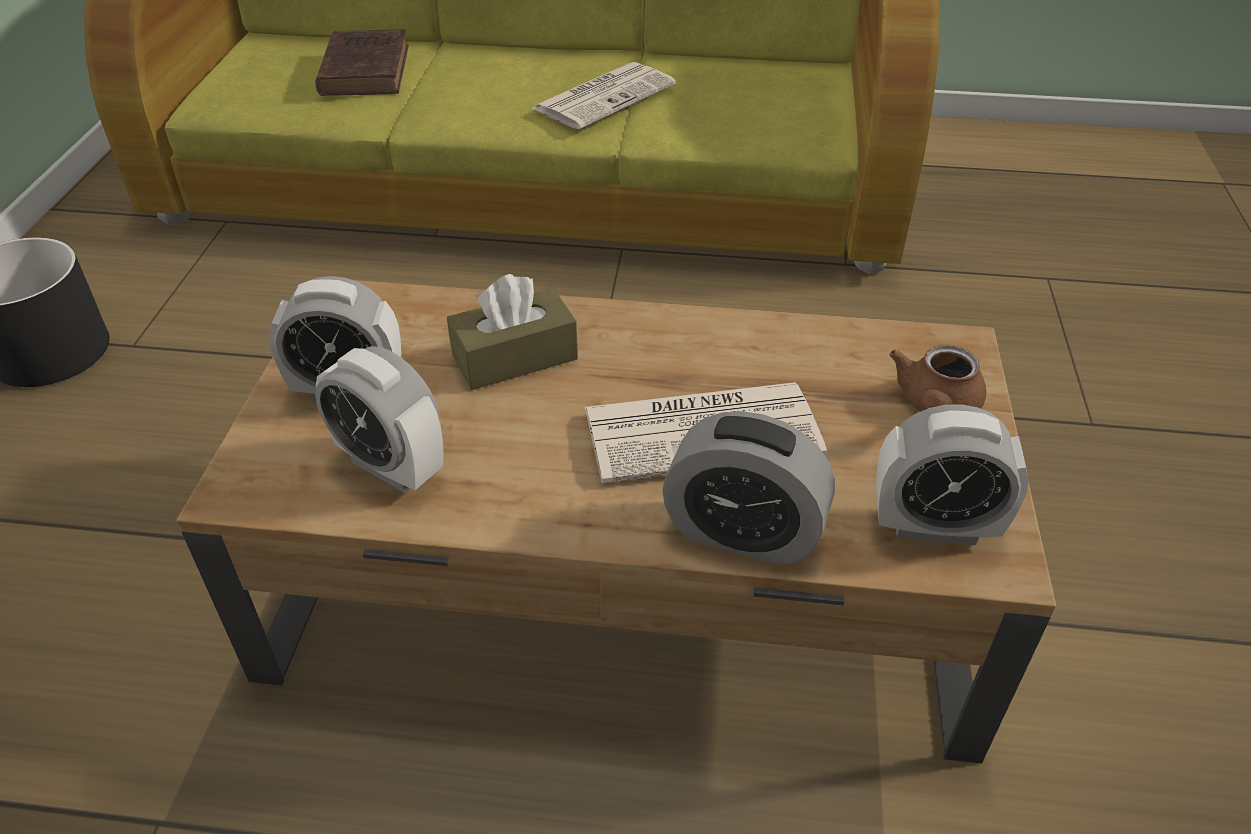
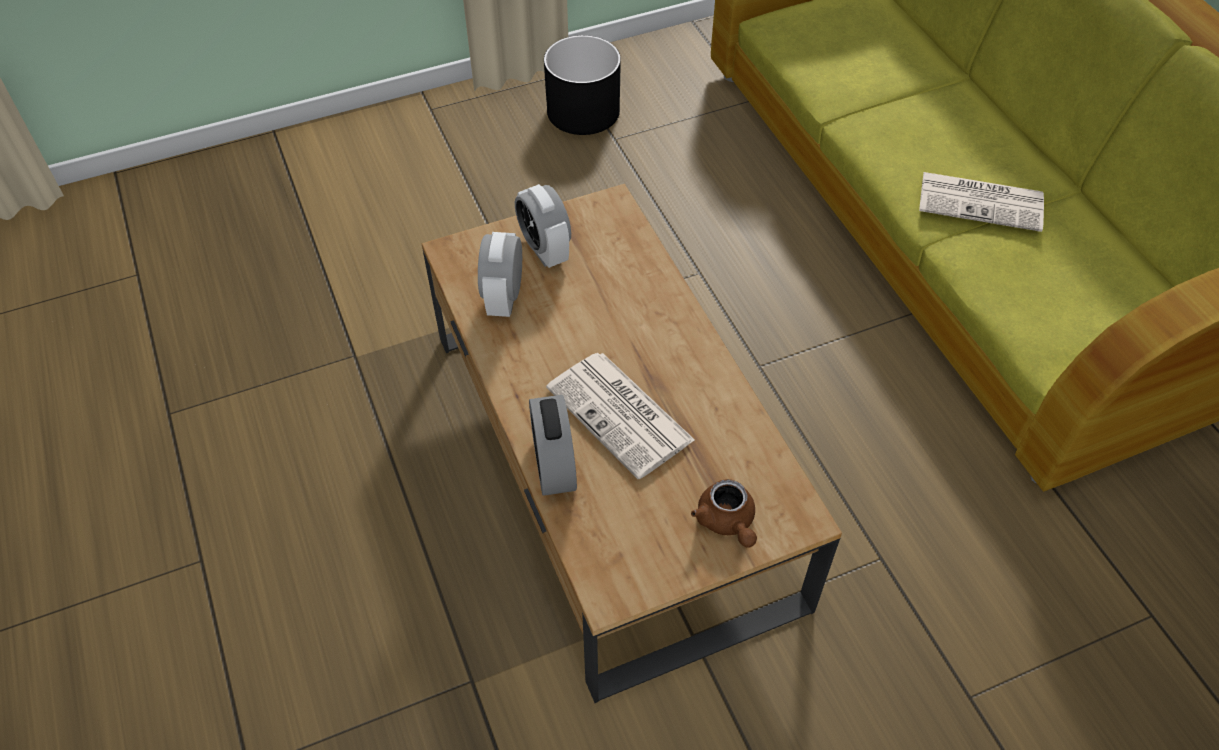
camera: 60 degrees right, 10 degrees up
brown book [315,29,409,96] -> none
brown tissue box [447,274,578,390] -> none
alarm clock [876,404,1029,545] -> none
brown teapot [889,345,986,412] -> brown teapot turned 105 degrees counterclockwise [691,479,757,547]

